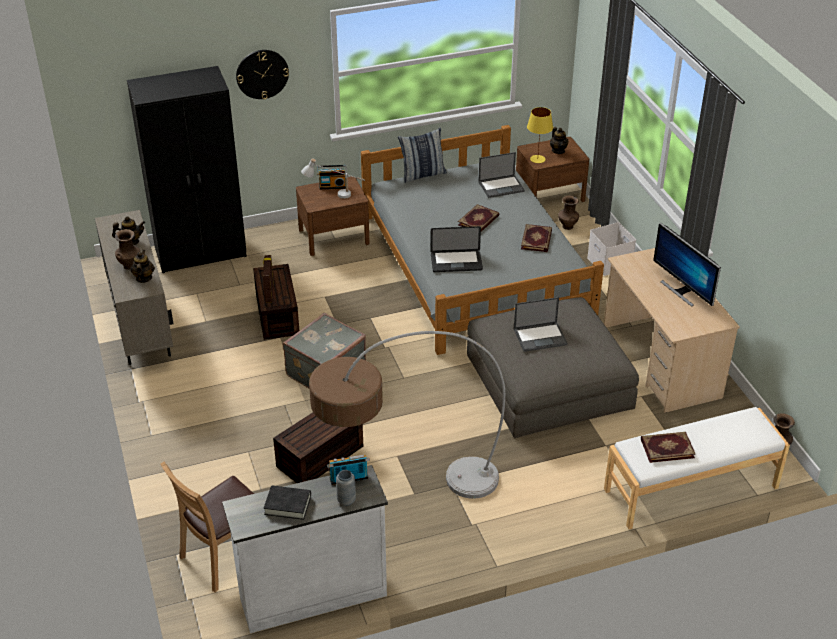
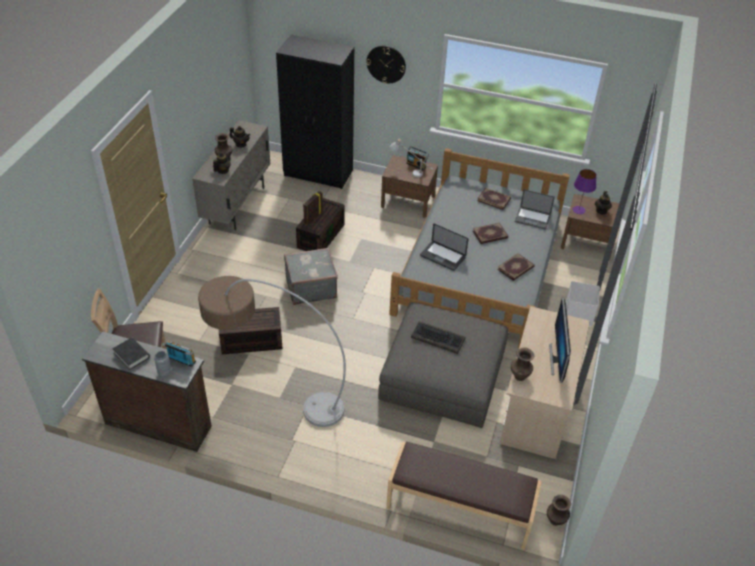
camera: 35 degrees right, 5 degrees up
white dresser [222,465,388,633] -> brown dresser [82,331,212,452]
pillow [398,128,447,183] -> none
laptop [514,297,568,352] -> keyboard [411,321,465,354]
yellow table lamp [527,107,553,163] -> purple table lamp [573,169,597,214]
brown vase [558,196,579,230] -> brown vase moved to [511,347,534,381]
white bench [604,407,790,529] -> brown bench [386,441,542,550]
book [641,432,695,463] -> book moved to [477,188,511,210]

